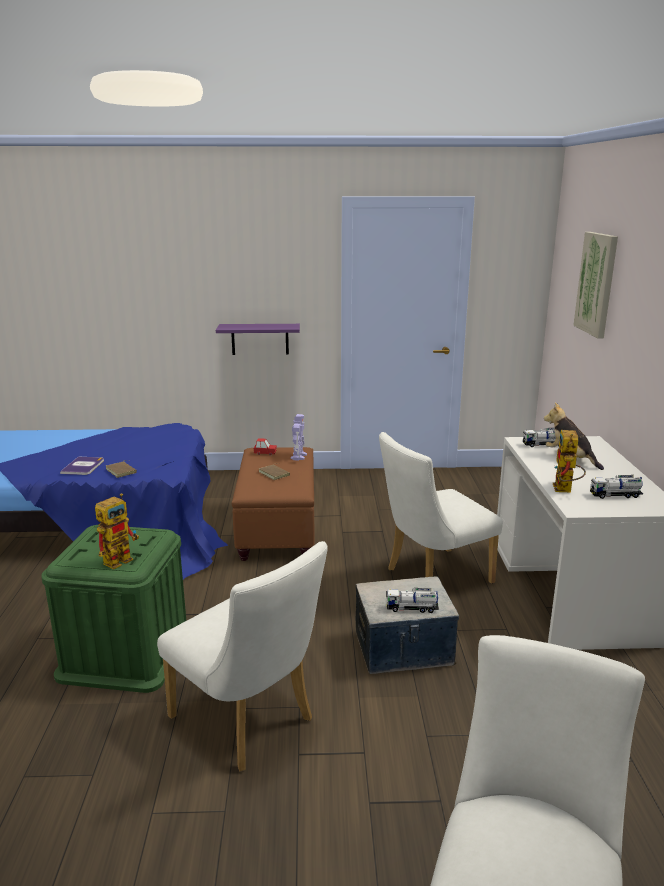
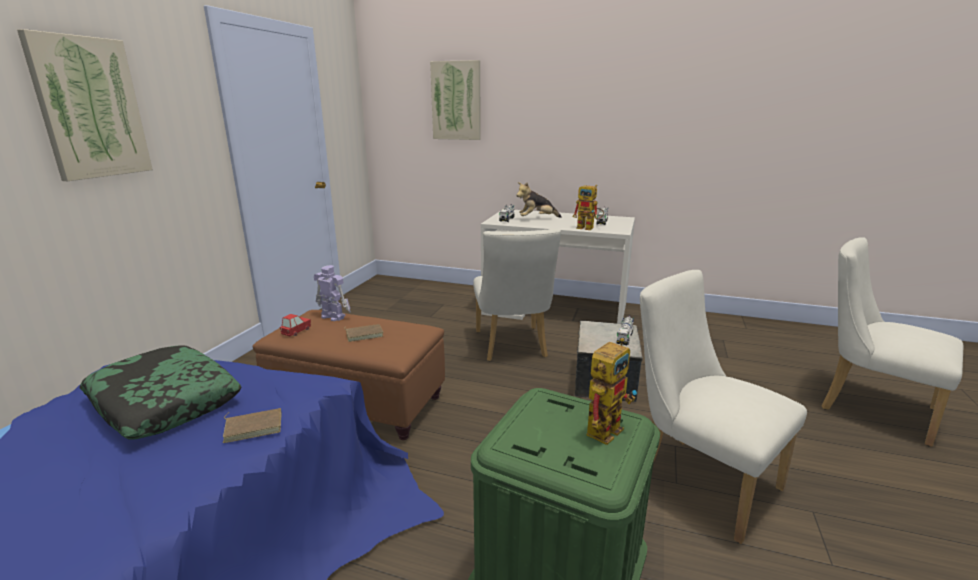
camera: 70 degrees left, 0 degrees up
book [60,456,104,475] -> none
toy robot [95,493,139,569] -> toy robot turned 75 degrees clockwise [587,338,637,445]
white chair [157,541,328,771] -> white chair turned 105 degrees counterclockwise [640,270,807,544]
purple shelf [216,324,300,355] -> none
none -> picture [17,29,153,181]
none -> pillow [79,345,242,439]

